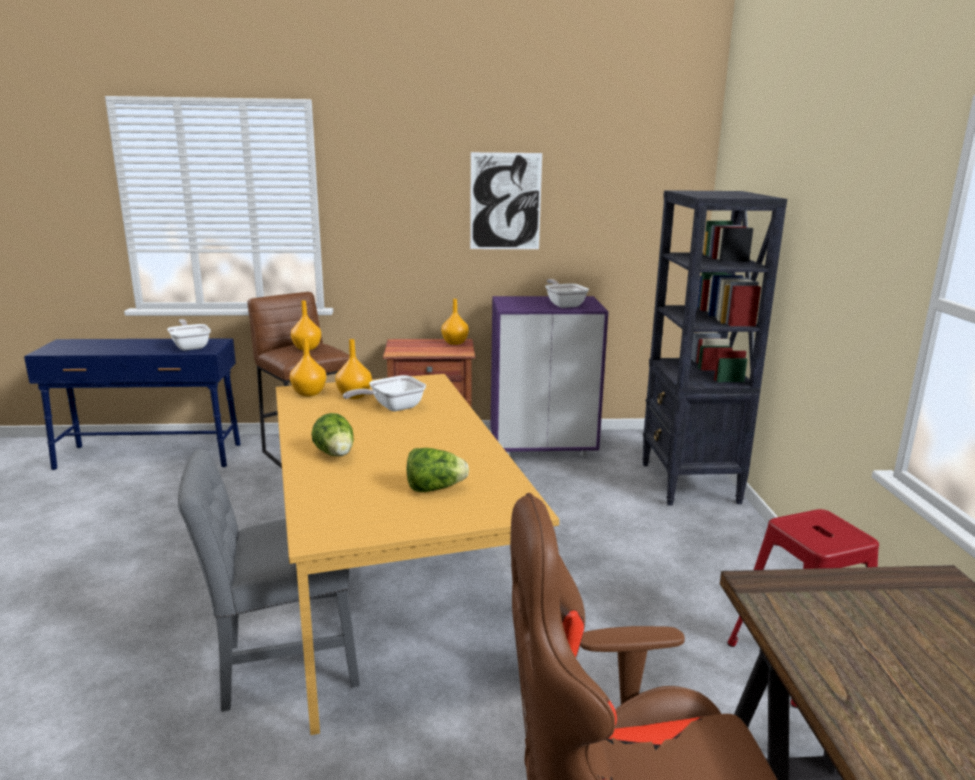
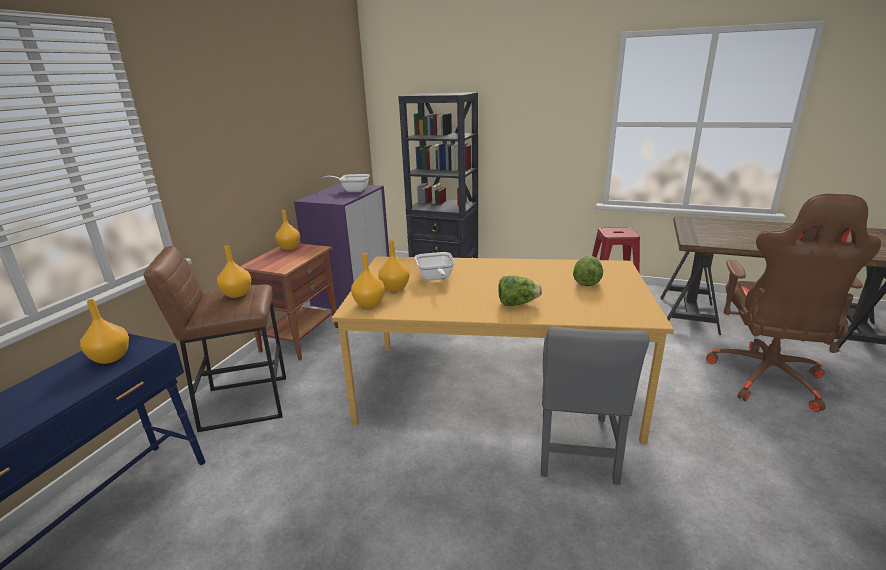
camera: 65 degrees left, 5 degrees up
frying pan [167,319,211,351] -> orange vase [80,299,129,364]
picture [470,152,542,249] -> none

